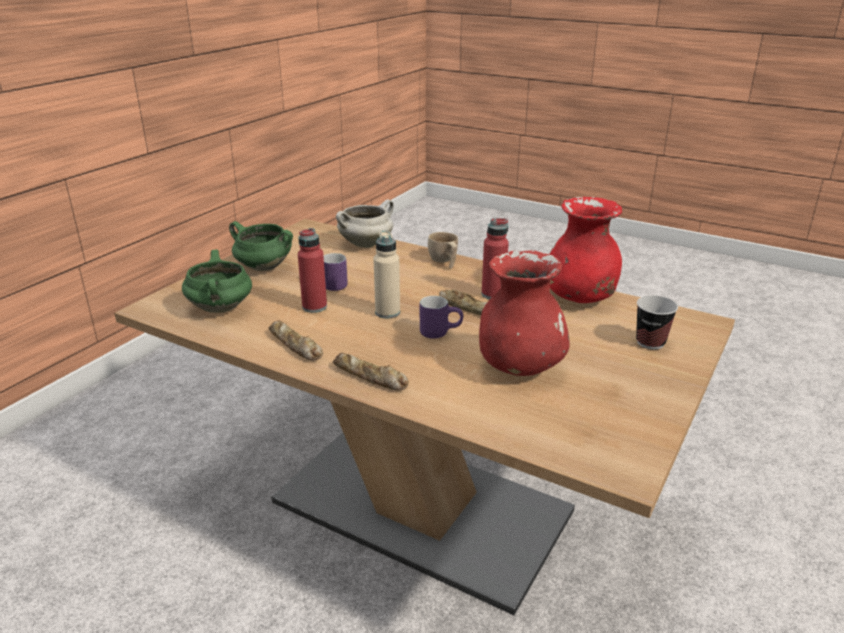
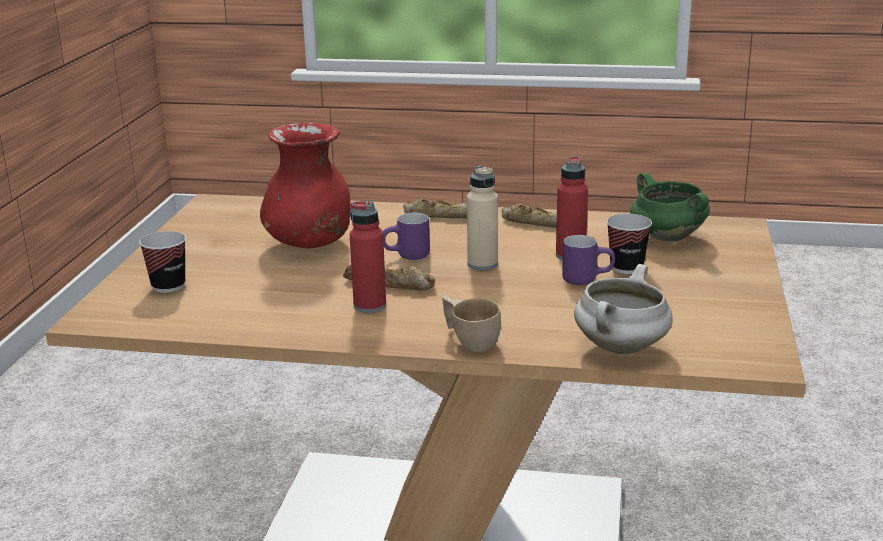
camera: 160 degrees right, 5 degrees down
green cooking pot [229,221,293,271] -> none
red vase [549,197,622,303] -> none
none -> cup [606,214,652,274]

